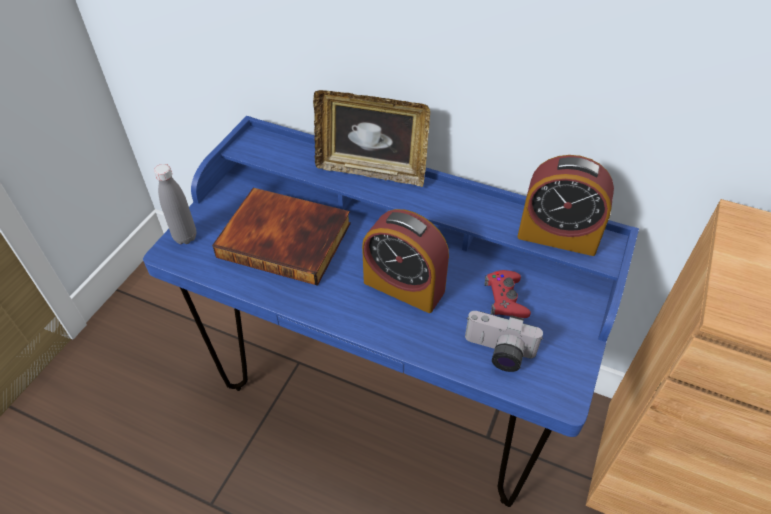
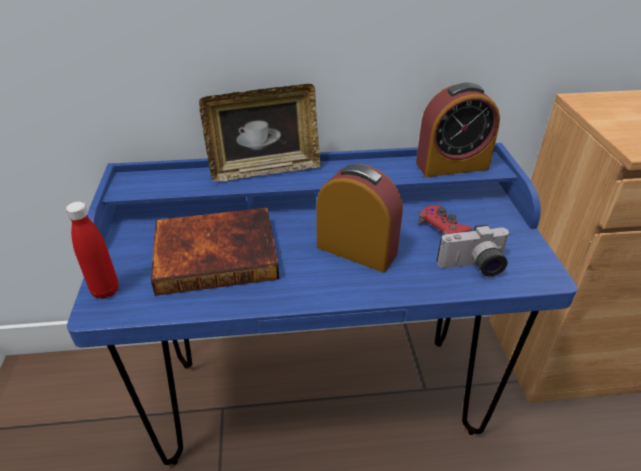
camera: 30 degrees left, 10 degrees down
grey bottle [154,164,197,244] -> red bottle [66,201,119,299]
alarm clock [362,209,449,313] -> alarm clock turned 150 degrees counterclockwise [316,164,403,272]

